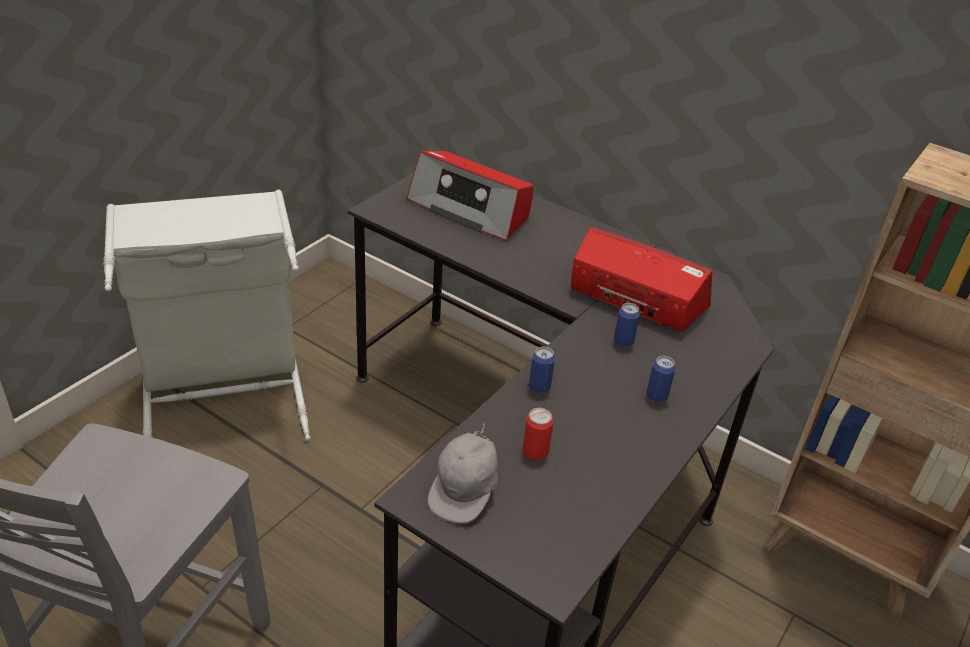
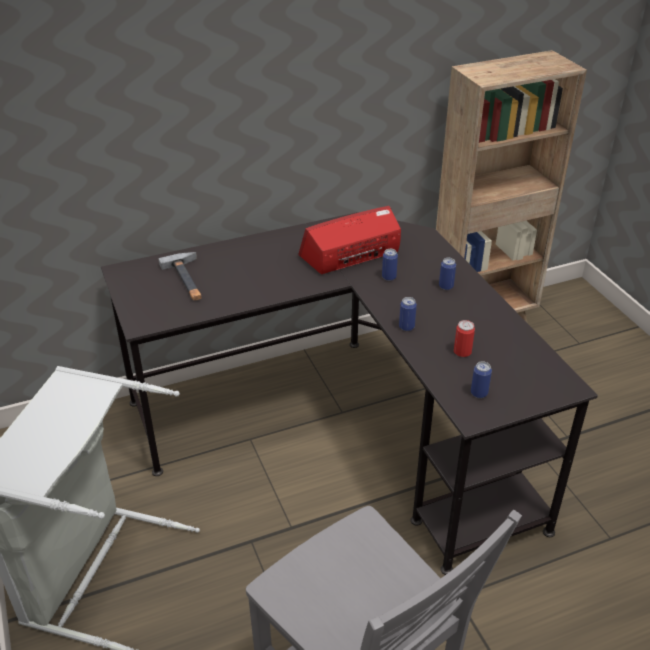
camera: 55 degrees left, 0 degrees up
radio [407,151,534,241] -> hammer [159,252,202,301]
grey cap [428,422,498,524] -> can [471,361,492,398]

